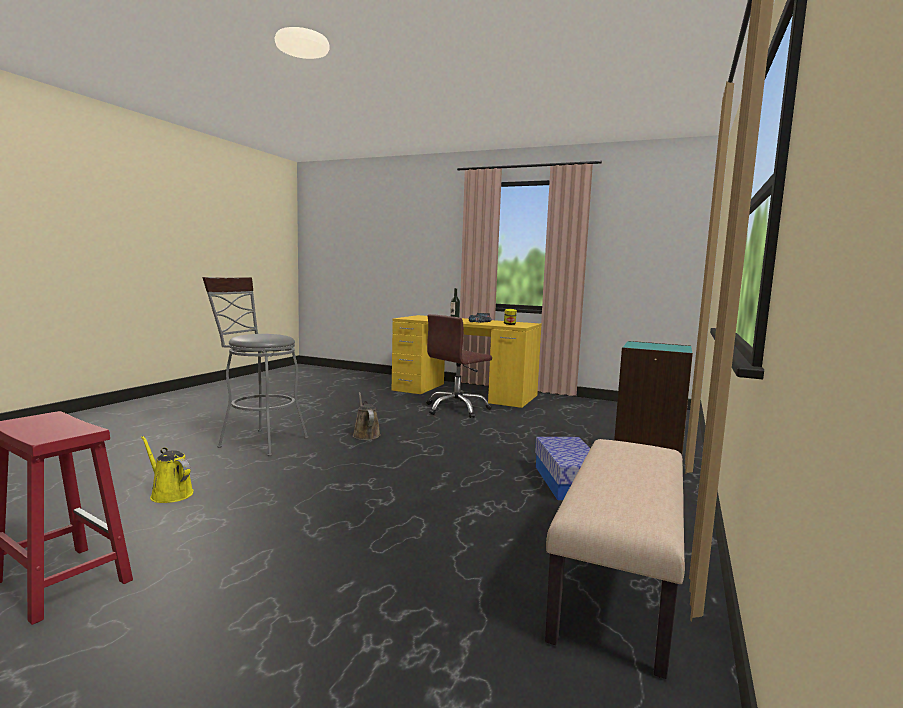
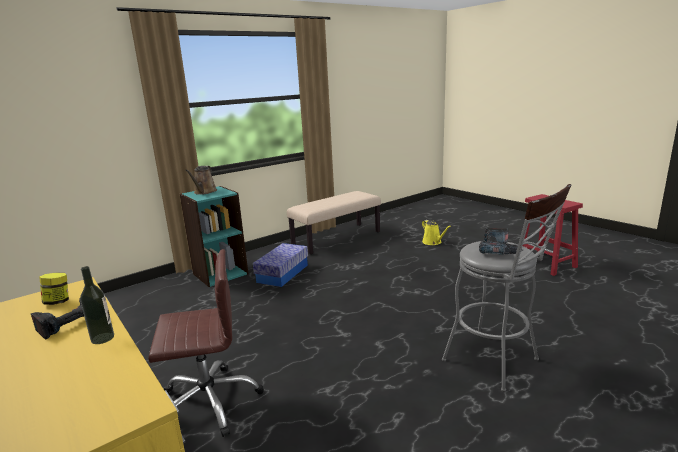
camera: 150 degrees left, 10 degrees up
yellow watering can [141,436,194,503] -> yellow watering can moved to [422,220,451,245]
brown watering can [353,392,381,440] -> brown watering can moved to [185,166,217,195]
none -> power drill [479,228,523,255]

